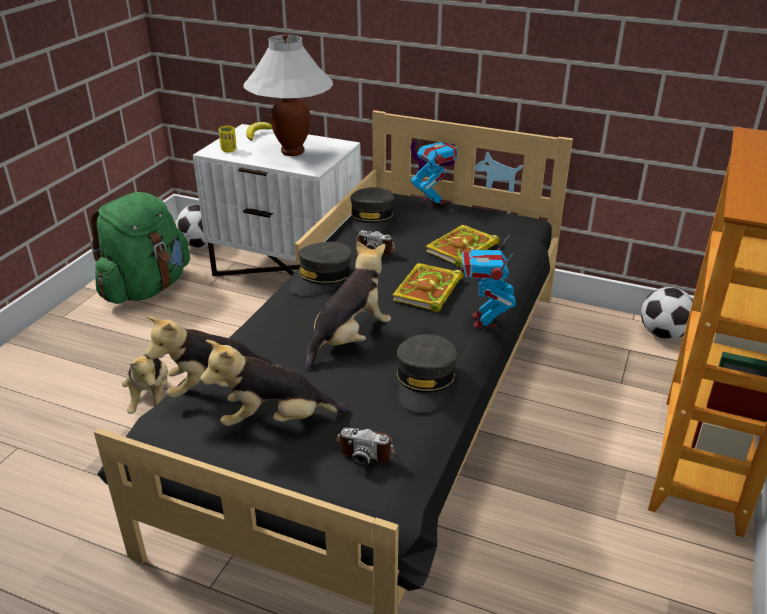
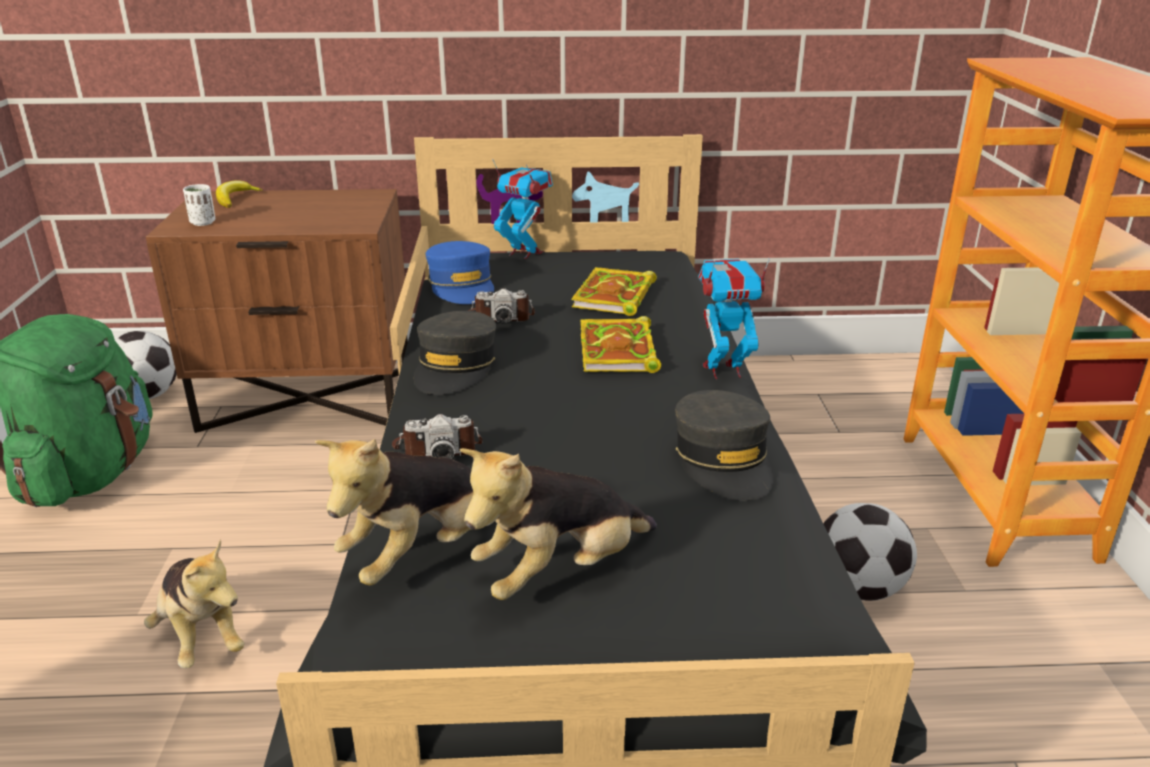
camera: 25 degrees left, 5 degrees down
white nightstand [193,124,361,276] -> brown nightstand [146,189,408,433]
yellow cup [219,126,237,152] -> white cup [183,184,215,226]
white table lamp [243,34,333,156] -> none
plush toy [305,241,391,370] -> none
camera [334,427,396,467] -> camera moved to [392,414,483,459]
grey cap [351,187,394,233] -> blue cap [426,241,494,304]
toy robot [461,234,516,329] -> toy robot turned 105 degrees clockwise [698,257,770,379]
football [641,287,693,340] -> football moved to [823,503,917,601]

